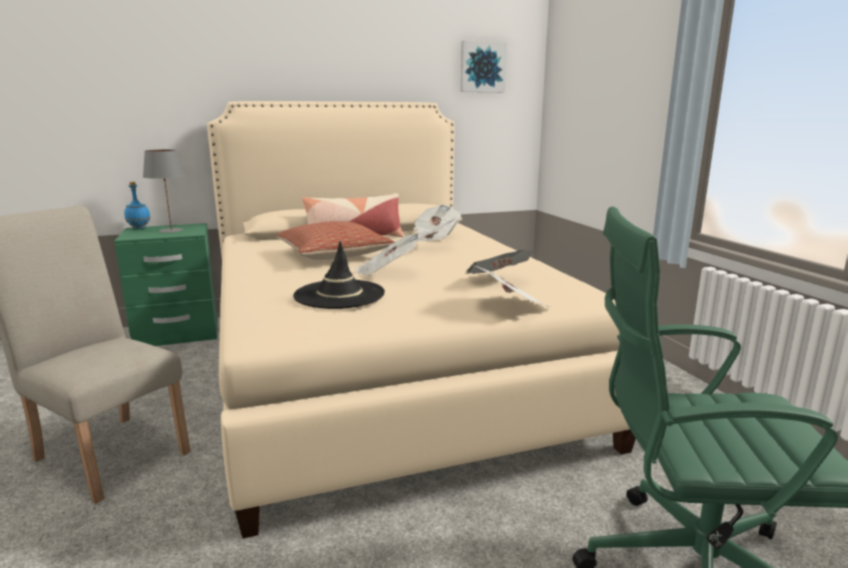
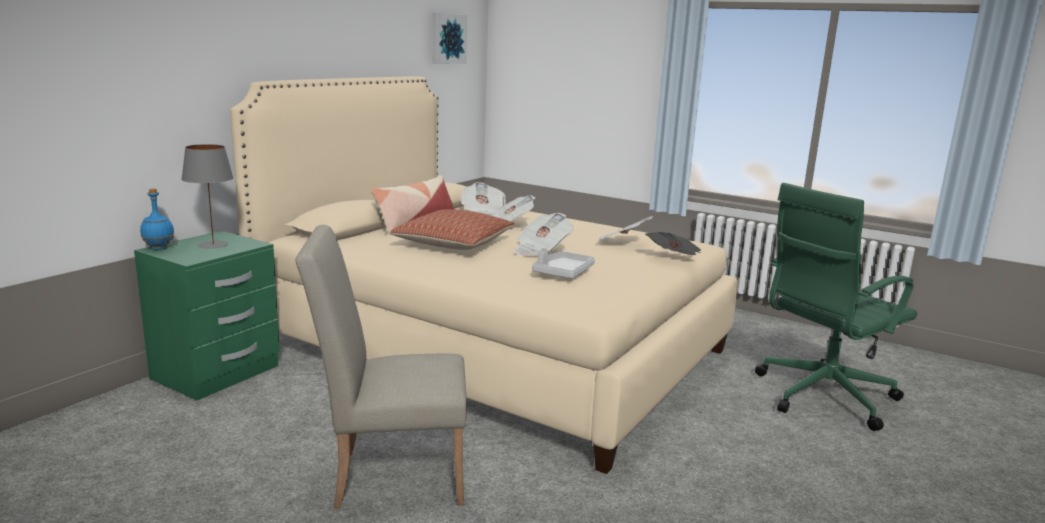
camera: 40 degrees left, 0 degrees up
black hat [293,241,385,309] -> grey tray [532,248,595,278]

